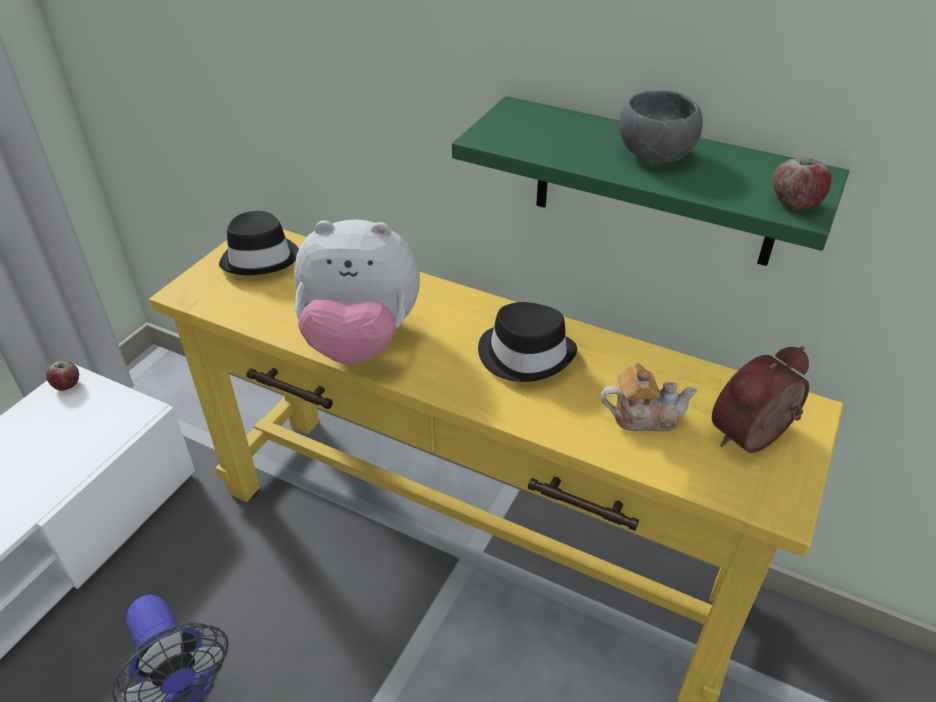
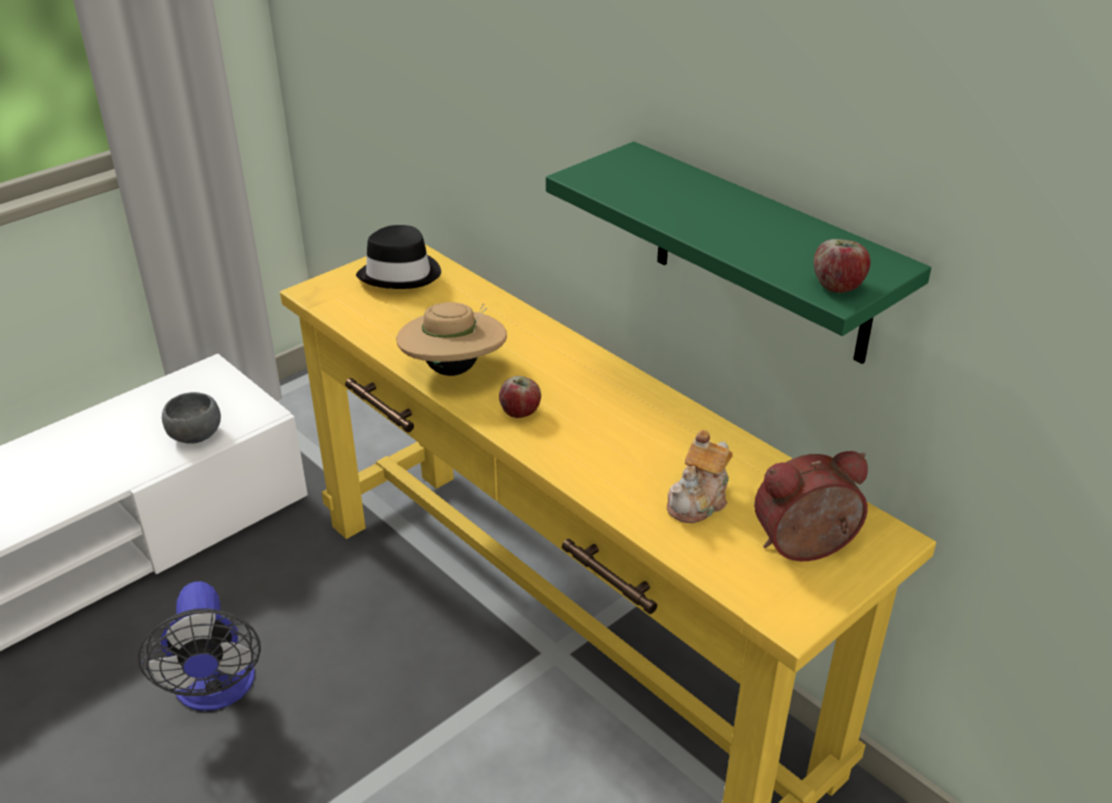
camera: 20 degrees right, 5 degrees down
apple [46,361,79,391] -> apple moved to [499,376,541,418]
plush toy [294,220,420,364] -> beige hat [396,302,507,376]
black hat [478,302,577,382] -> none
teapot [601,363,697,431] -> teapot turned 105 degrees clockwise [667,430,733,523]
grey bowl [619,91,703,162] -> grey bowl moved to [162,392,221,444]

